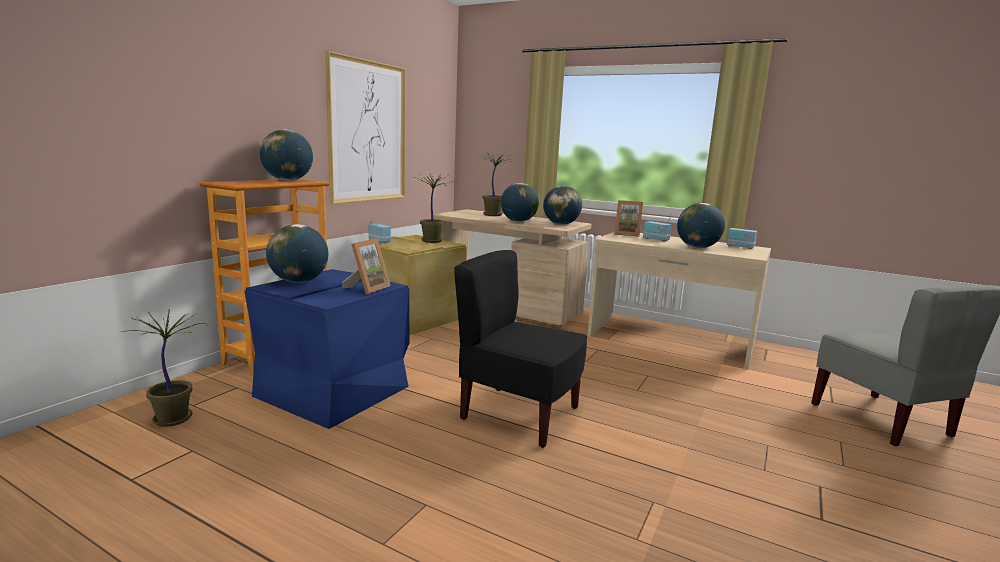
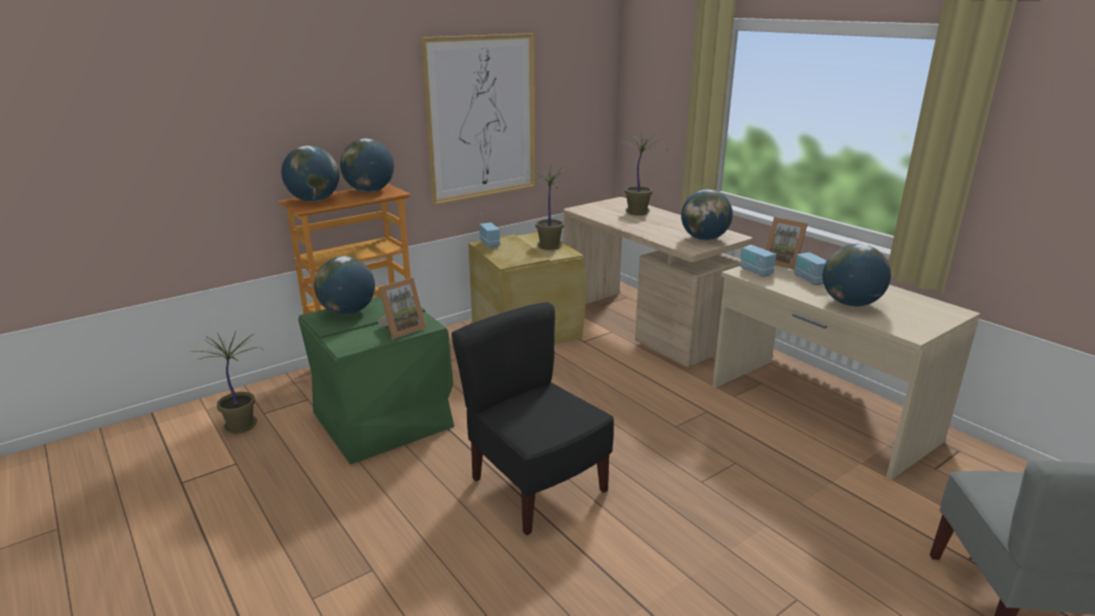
camera: 25 degrees right, 10 degrees up
blue storage box [245,269,409,429] -> green storage box [298,296,454,465]
globe [501,183,539,222] -> globe moved to [281,146,339,202]
radio [727,220,758,249] -> radio moved to [740,240,776,277]

